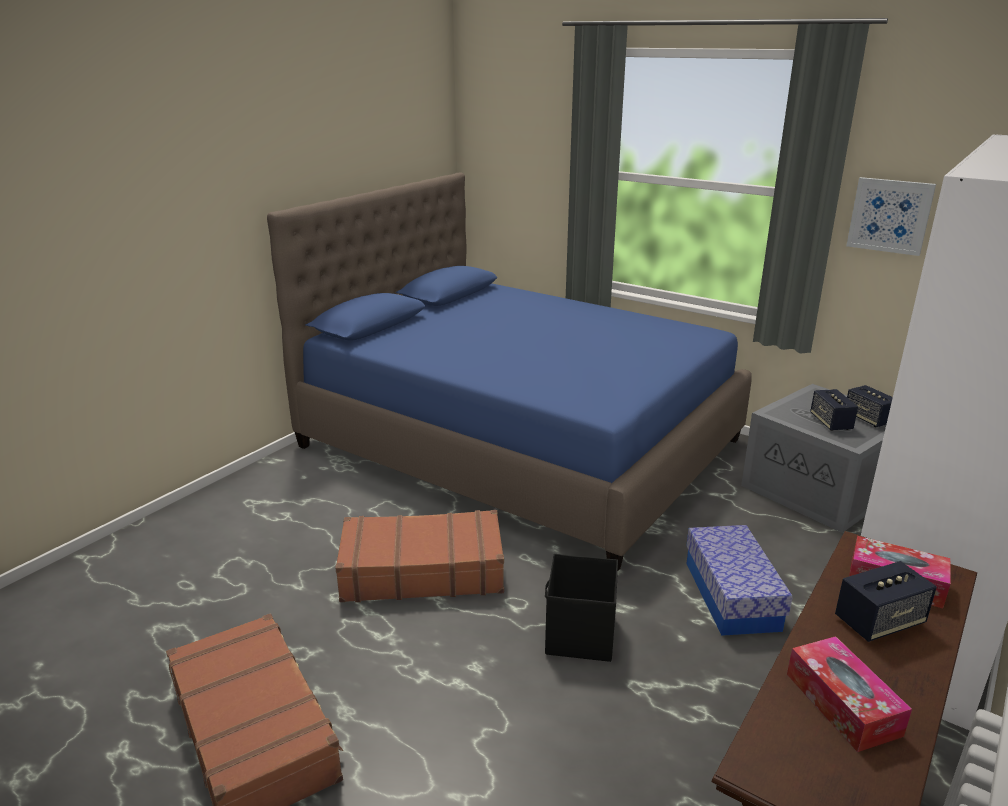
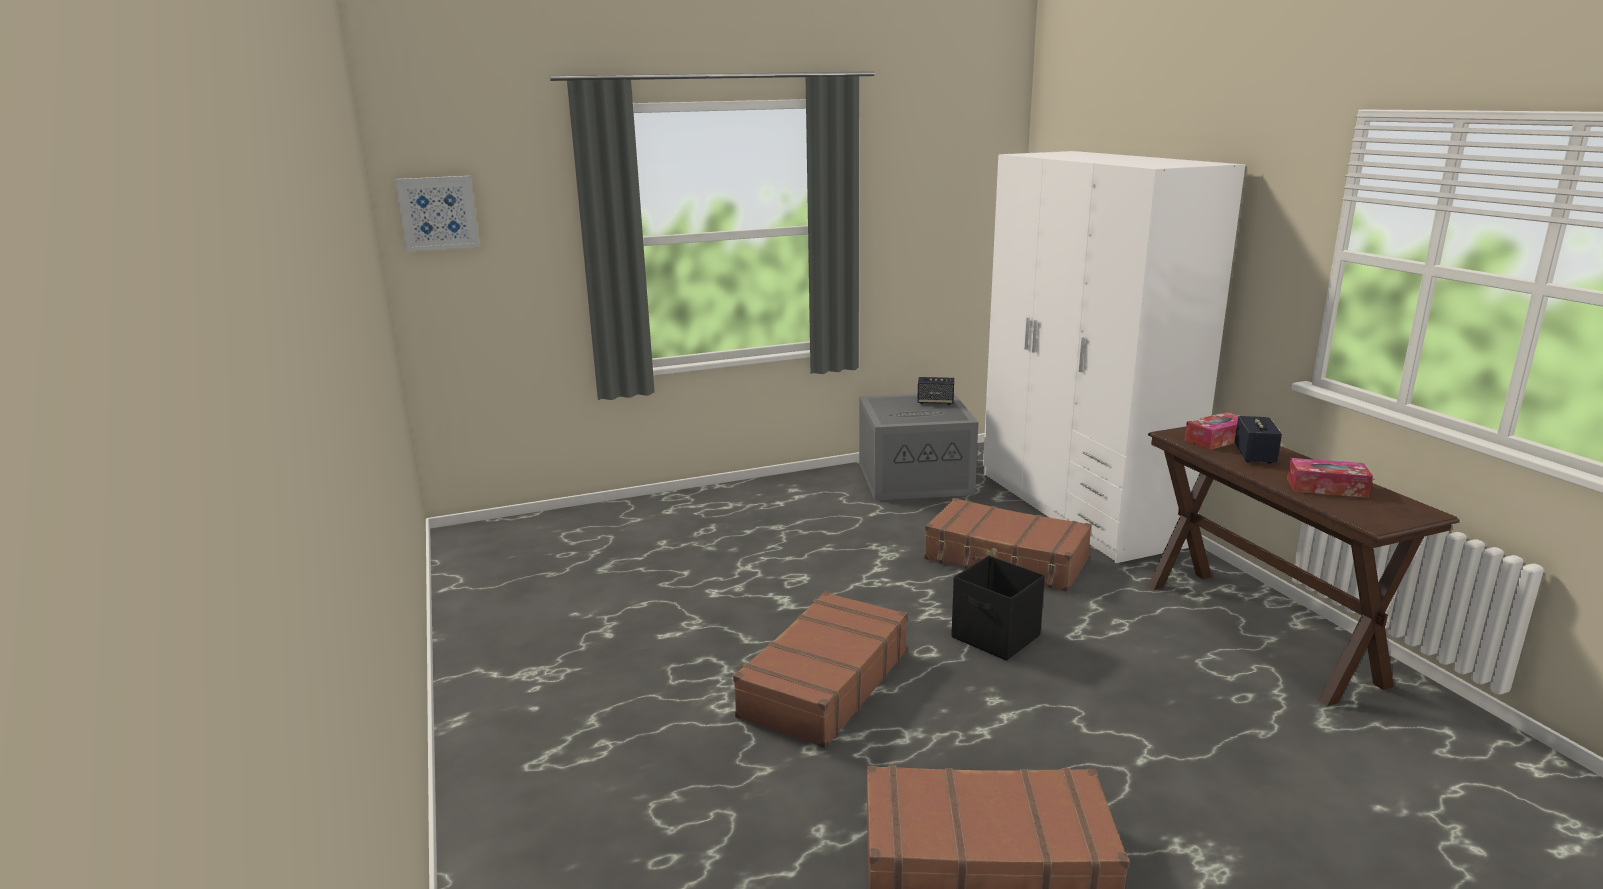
camera: 55 degrees left, 5 degrees down
blue bed [267,172,752,570] -> none
storage box [686,525,793,636] -> brown suitcase [924,498,1092,592]
speaker [810,389,858,431] -> none
picture [846,177,936,256] -> picture moved to [395,176,480,252]

